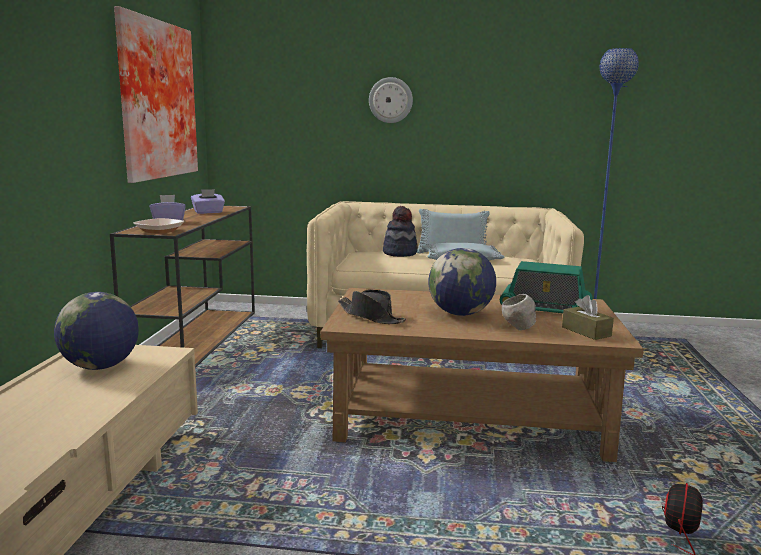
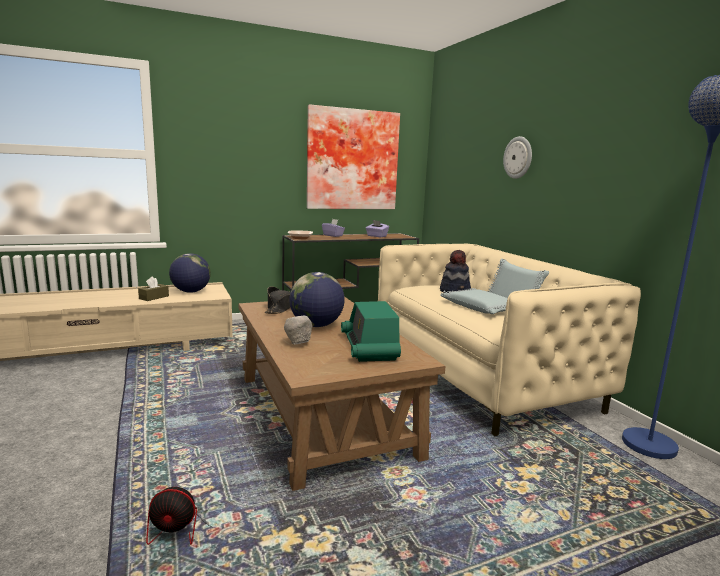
camera: 60 degrees right, 0 degrees up
brown tissue box [562,295,614,340] -> brown tissue box moved to [138,276,169,301]

